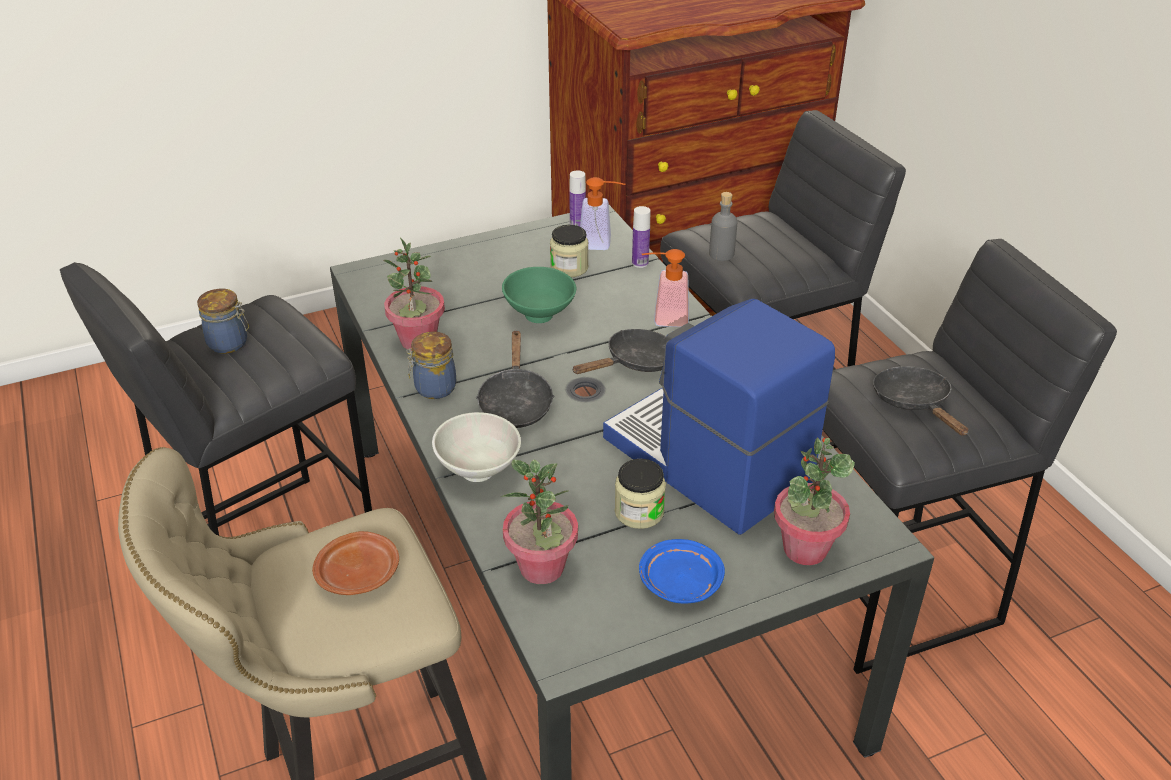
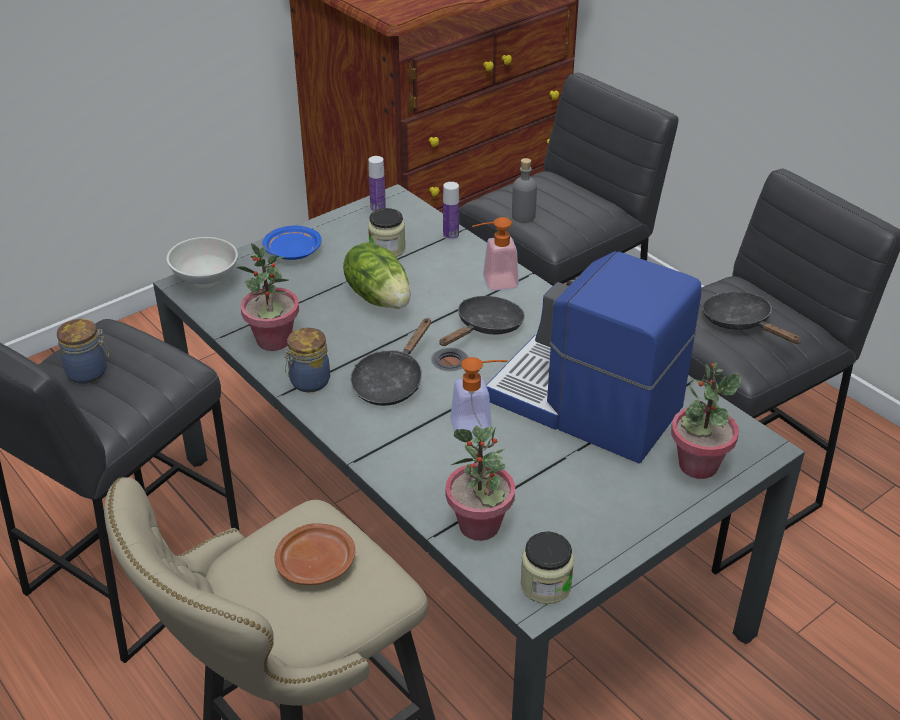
camera: 15 degrees left, 0 degrees up
white bowl [432,412,521,482] -> white bowl moved to [166,237,238,290]
black frying pan [476,330,554,428] -> black frying pan turned 45 degrees clockwise [350,318,431,406]
green bowl [502,267,576,323] -> lettuce [343,242,410,309]
soap dispenser [580,177,626,250] -> soap dispenser moved to [450,357,508,438]
jar [615,459,666,529] -> jar moved to [520,531,574,604]
blue plate [639,539,725,604] -> blue plate moved to [262,226,322,260]

